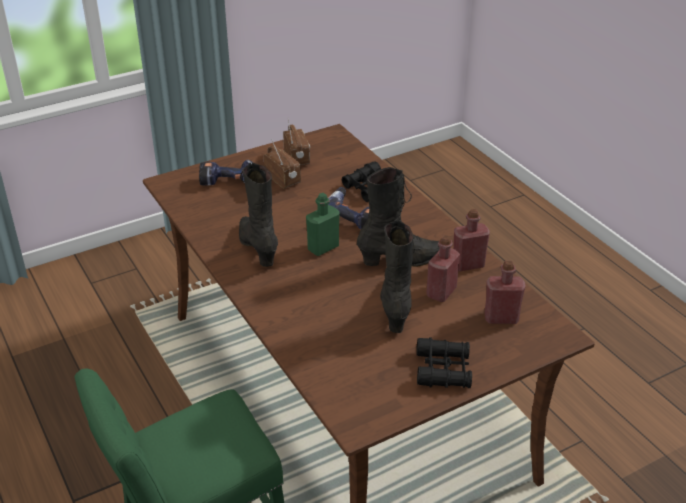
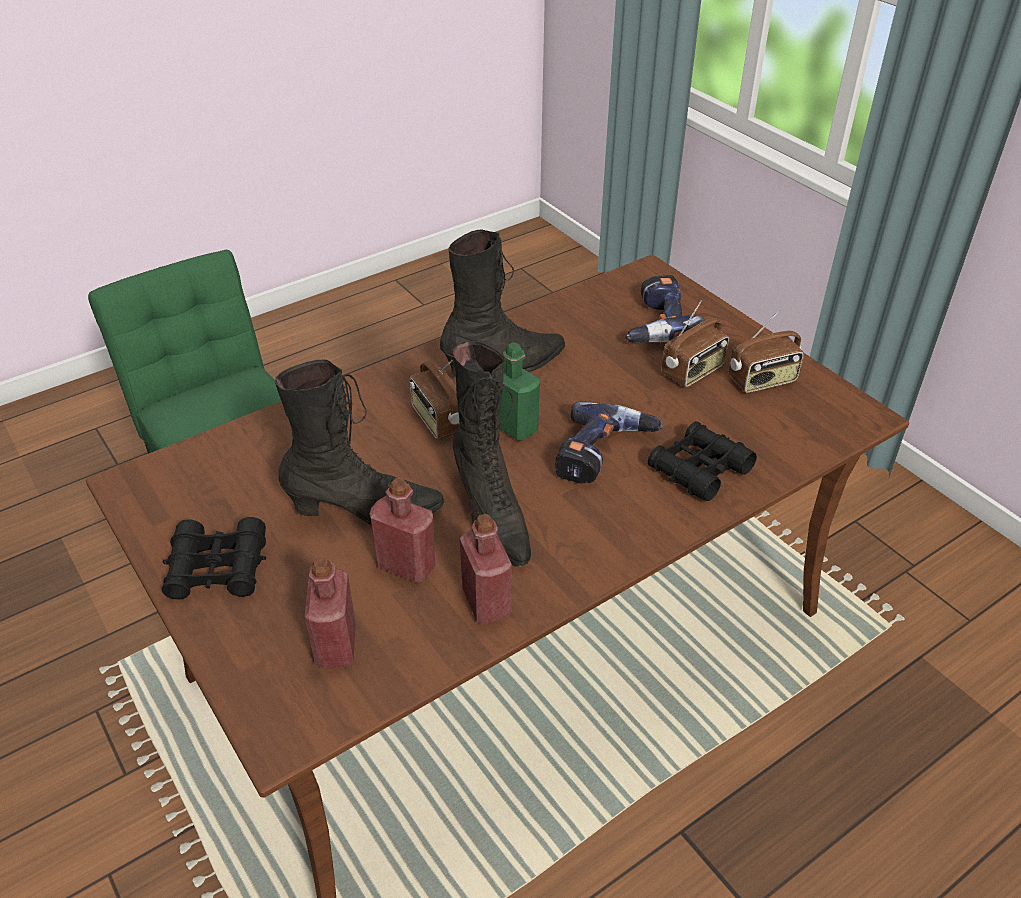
camera: 85 degrees right, 5 degrees up
none -> radio [410,360,460,440]

